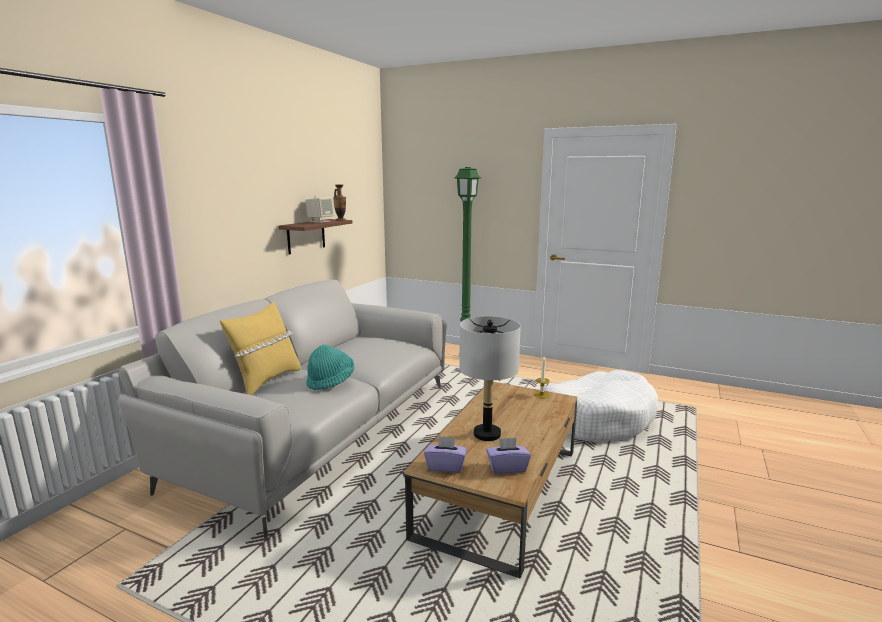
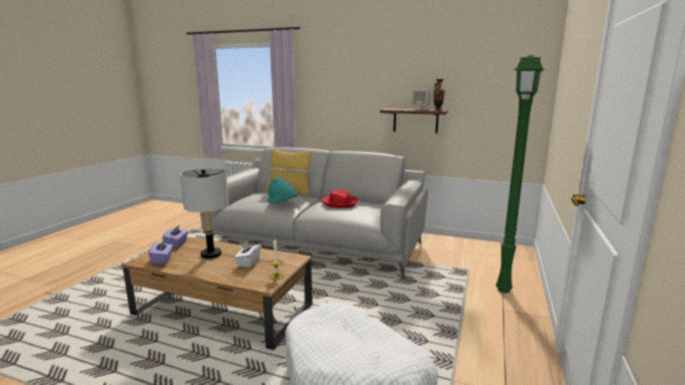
camera: 85 degrees right, 0 degrees up
none -> white tissue box [234,241,261,268]
none -> red hat [322,189,358,208]

